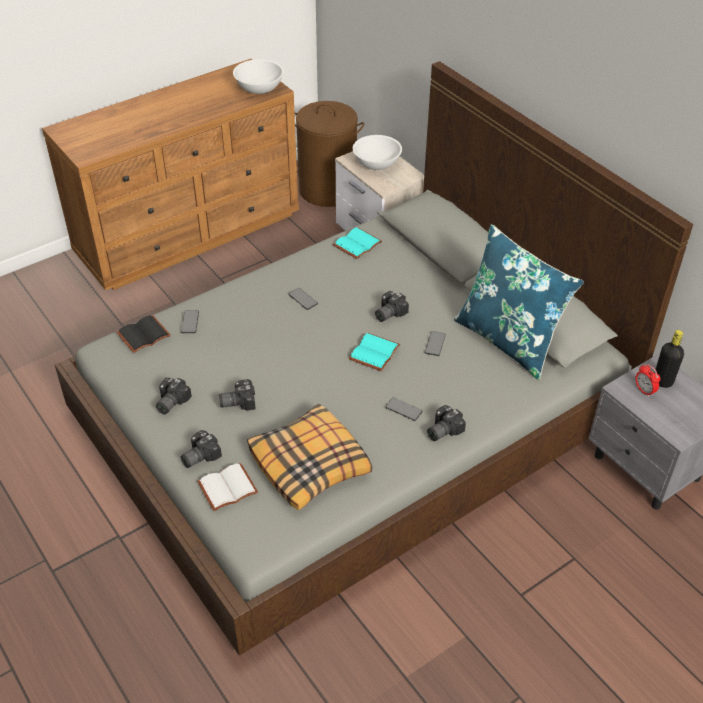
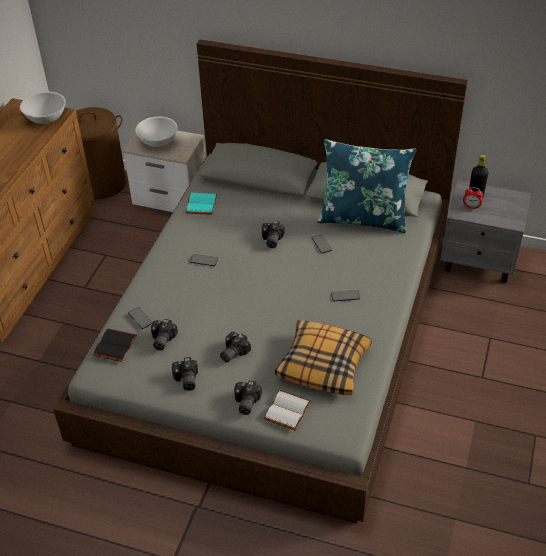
camera: 35 degrees left, 0 degrees up
turquoise book [349,333,400,371] -> none
camera [427,405,466,441] -> camera moved to [151,319,178,351]

